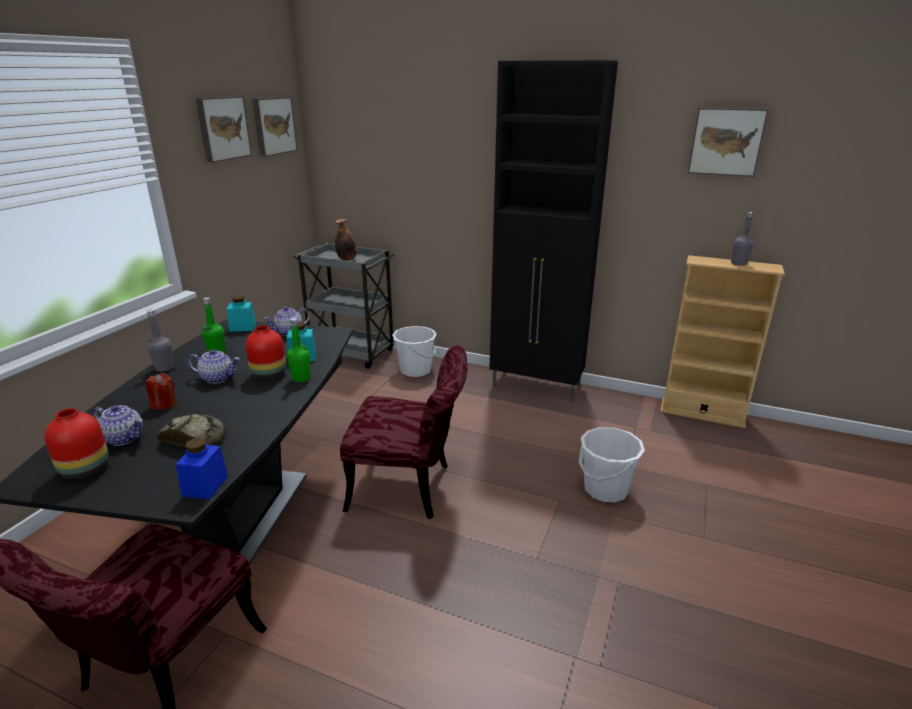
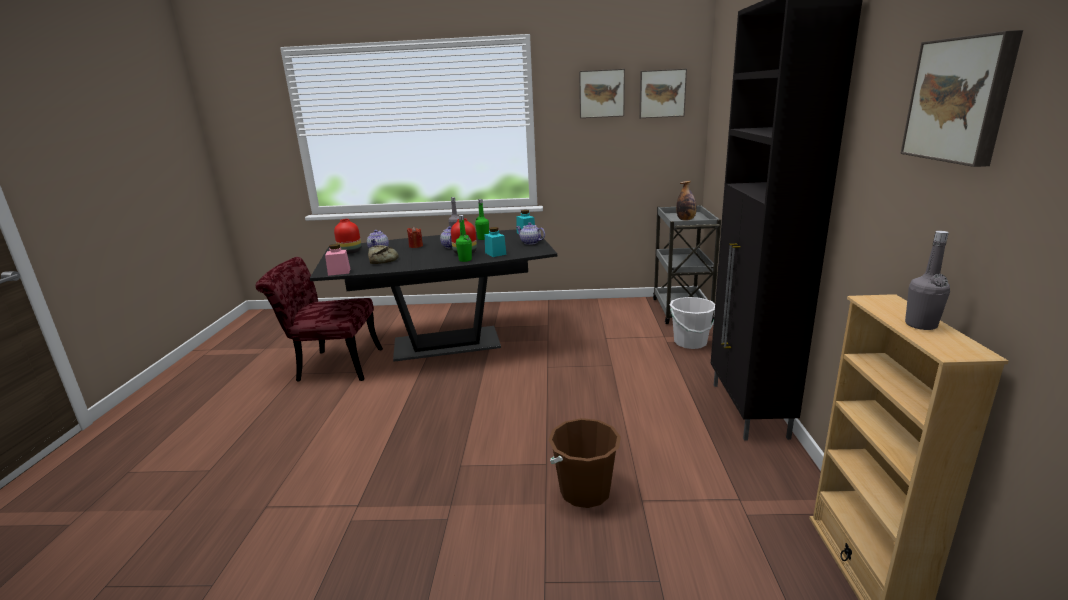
camera: 70 degrees right, 5 degrees down
blue jar [176,438,228,500] -> pink jar [325,244,350,276]
red chair [340,345,468,519] -> none
white bucket [579,427,645,502] -> brown bucket [549,418,621,508]

